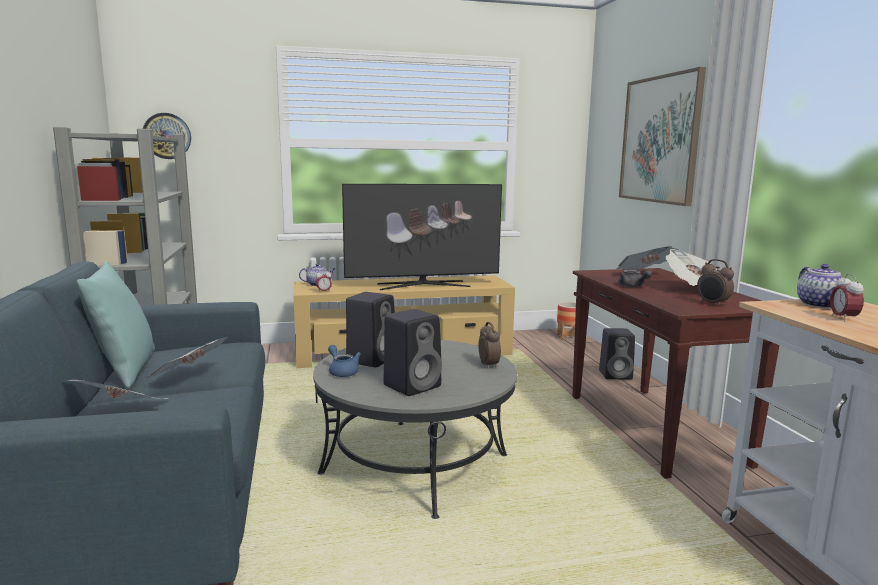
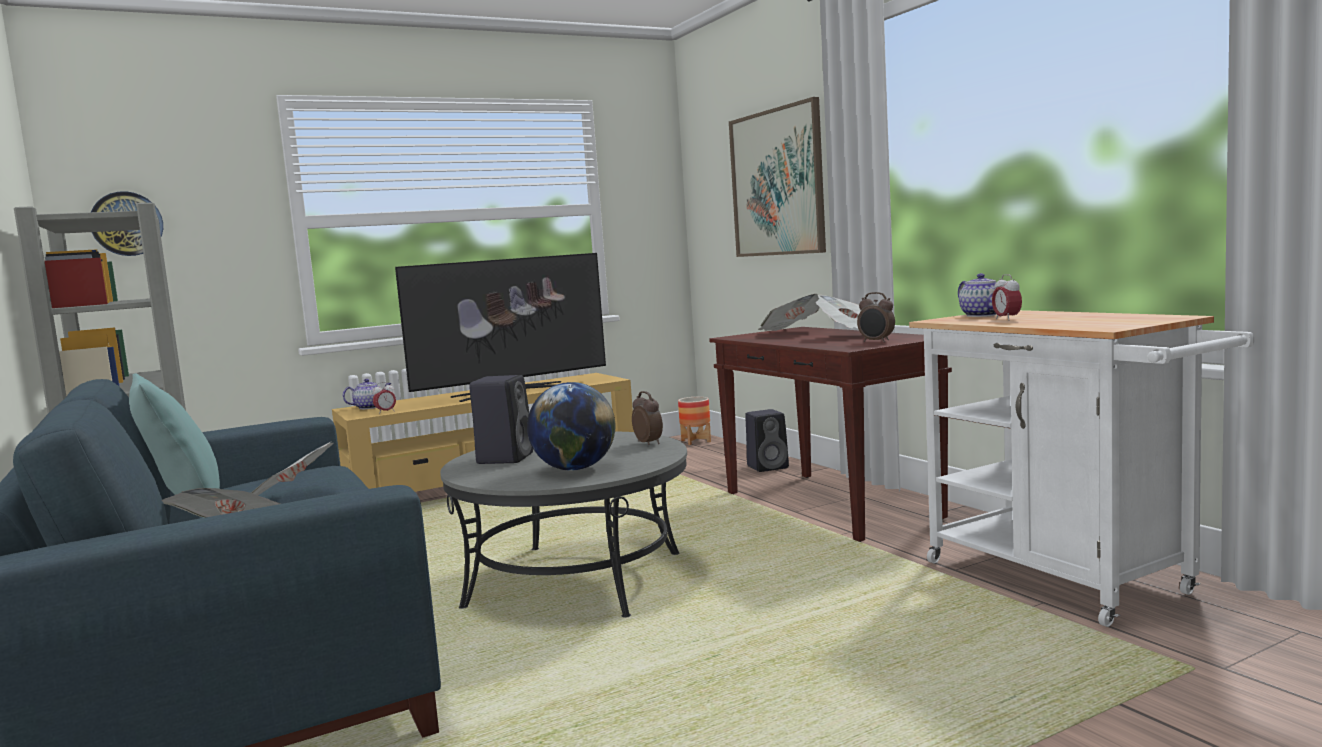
camera: 15 degrees left, 5 degrees down
blue teapot [328,345,361,377] -> none
black speaker [384,309,442,396] -> globe [527,382,615,471]
grey teapot [618,270,652,287] -> none

